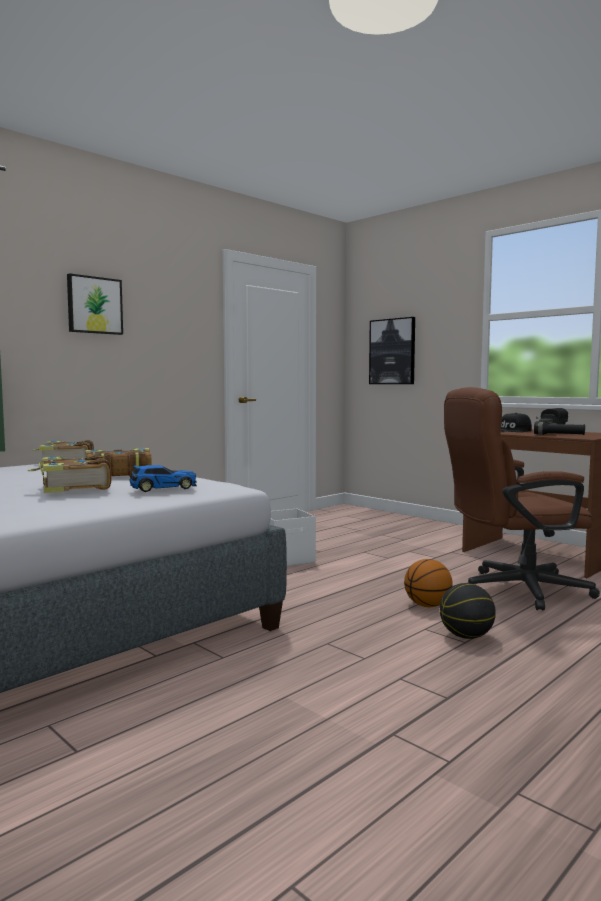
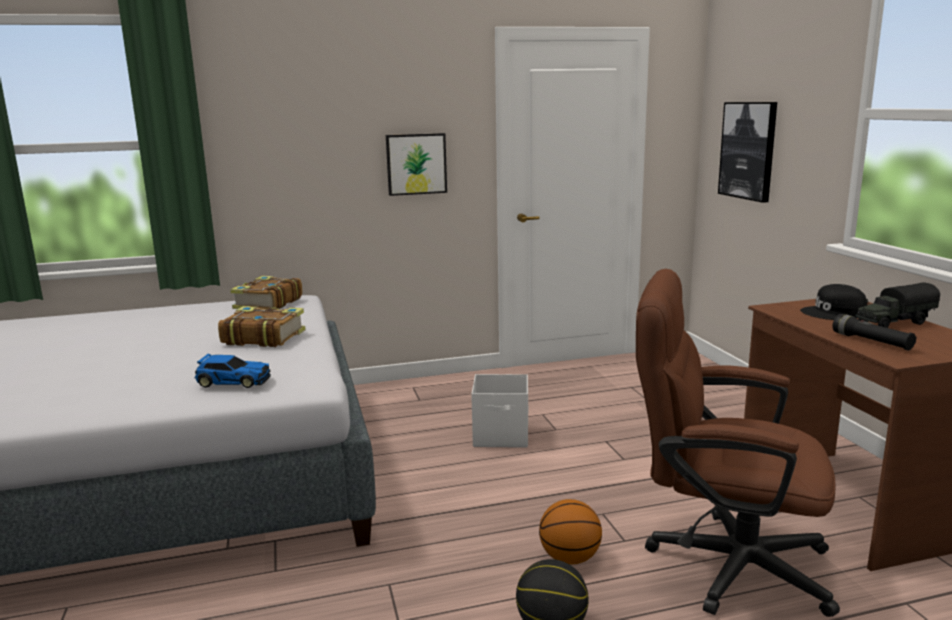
camera: 30 degrees right, 10 degrees up
book [28,455,111,493] -> none
picture [67,273,123,335] -> picture moved to [386,133,447,196]

